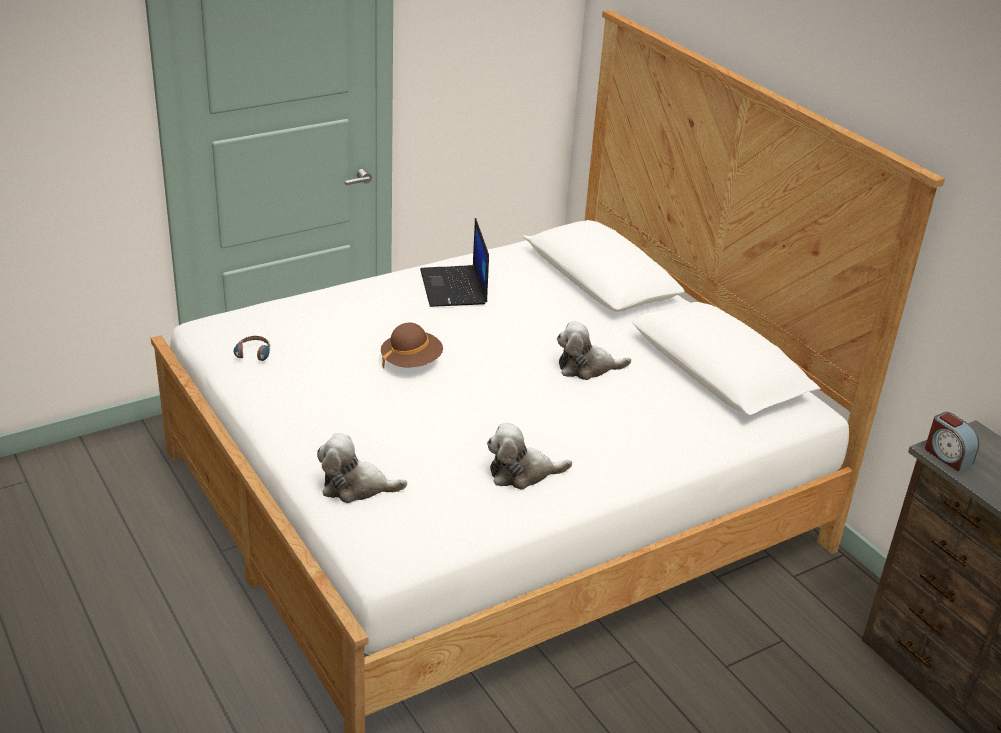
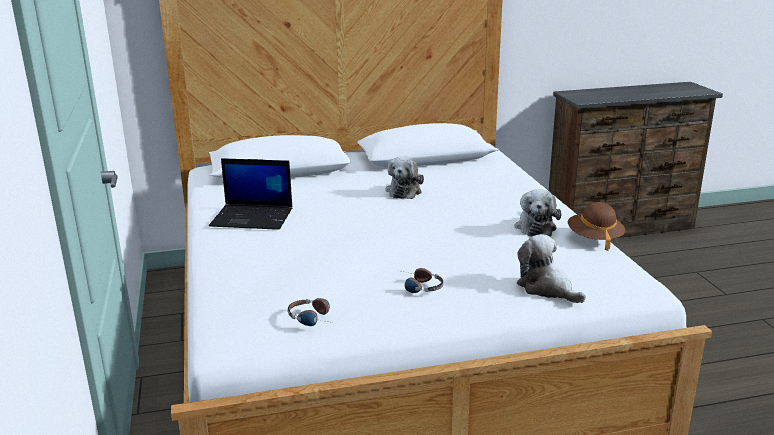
camera: 70 degrees left, 10 degrees down
plush toy [317,433,407,503] -> plush toy turned 120 degrees clockwise [517,234,586,303]
brown hat [381,323,443,369] -> brown hat moved to [568,202,625,251]
alarm clock [925,412,979,471] -> none
none -> headphones [402,268,444,293]

